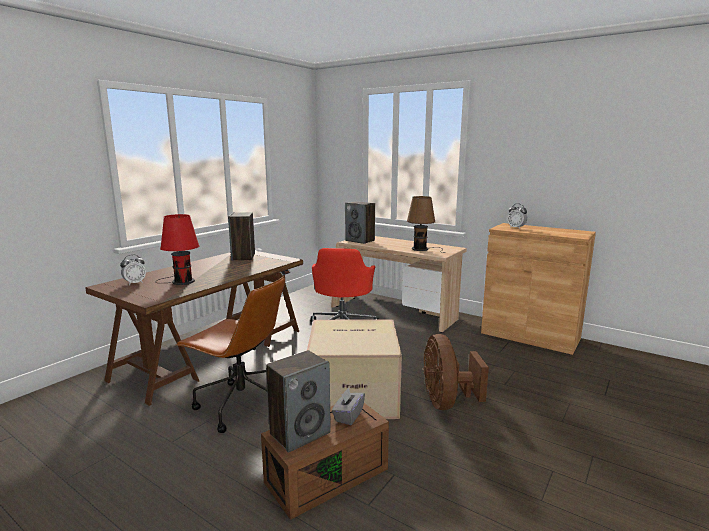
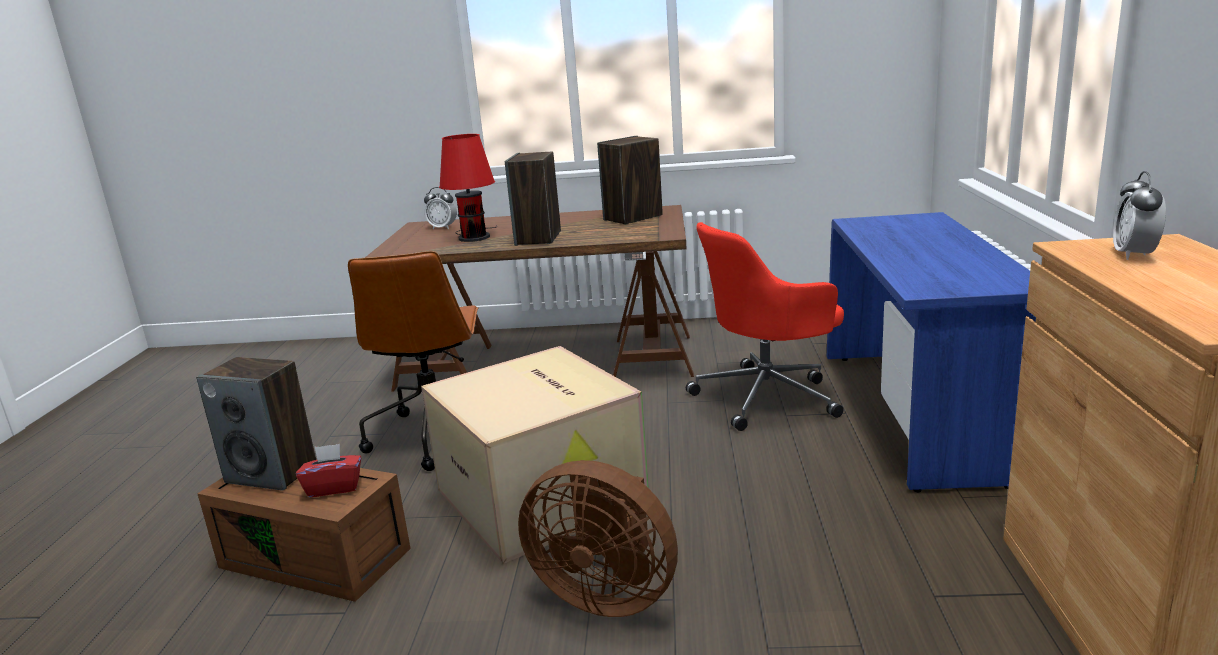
camera: 60 degrees right, 5 degrees up
beige desk [331,236,467,333] -> blue desk [827,212,1036,492]
grey tissue box [332,387,365,425] -> red tissue box [296,444,361,497]
speaker [345,201,375,244] -> speaker moved to [505,152,561,246]
brown table lamp [407,196,445,253] -> none
brown fan [423,334,489,410] -> brown fan turned 120 degrees counterclockwise [518,460,678,617]

